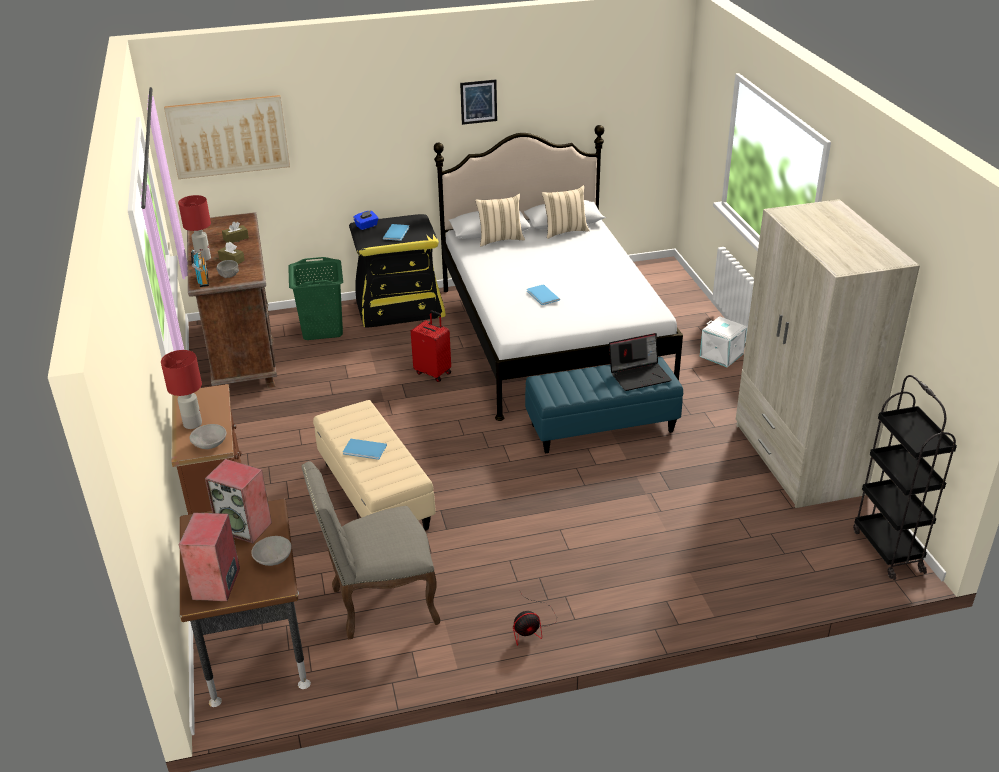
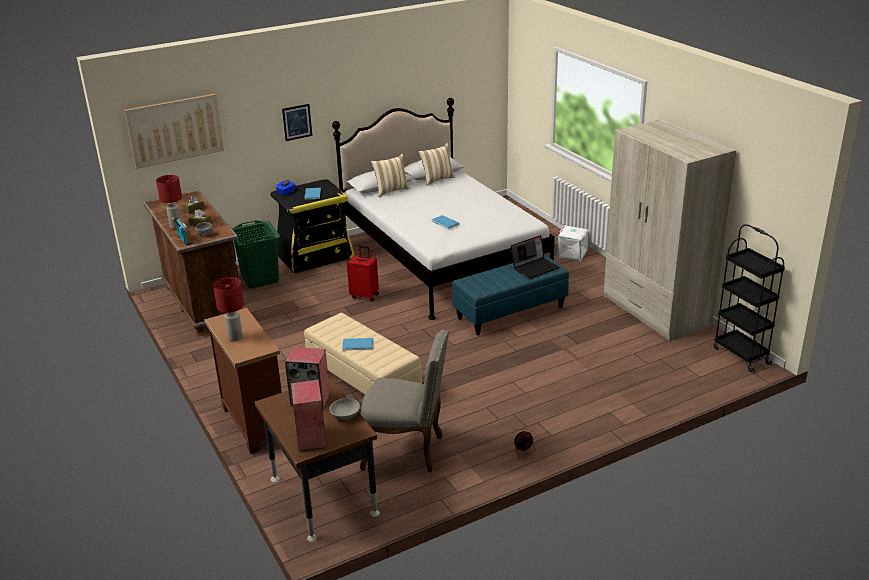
camera: 15 degrees left, 5 degrees down
grey bowl [189,424,226,449] -> none
grey chair [301,461,440,639] -> grey chair turned 135 degrees counterclockwise [360,330,449,472]
picture [460,79,497,125] -> picture moved to [282,104,312,141]

